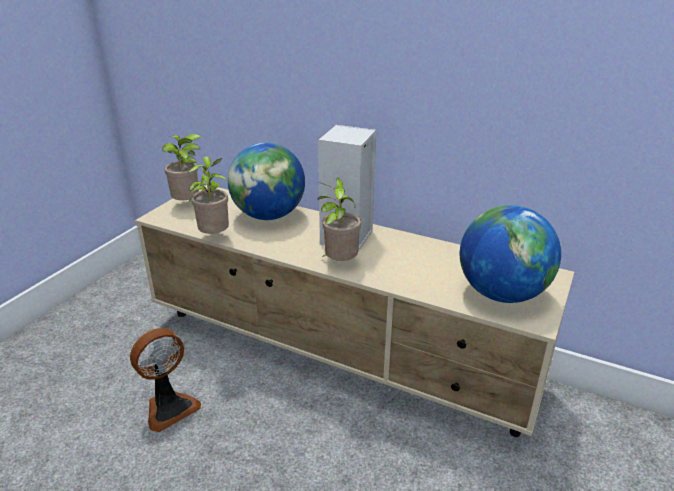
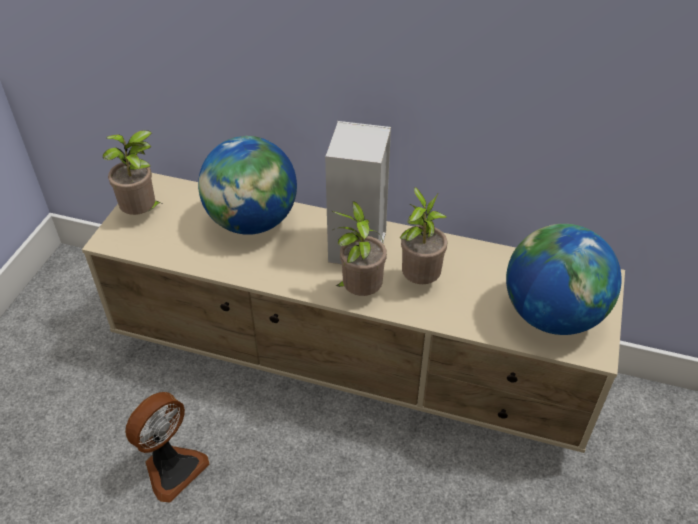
camera: 10 degrees left, 15 degrees up
potted plant [189,156,229,234] -> potted plant moved to [400,187,447,284]

